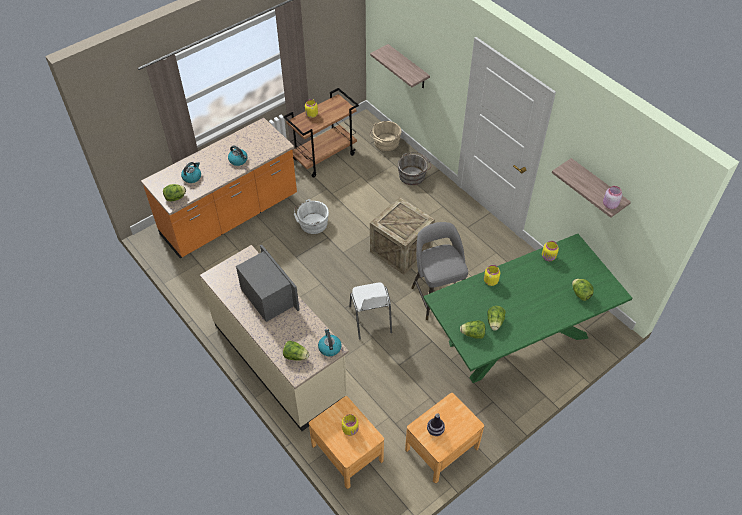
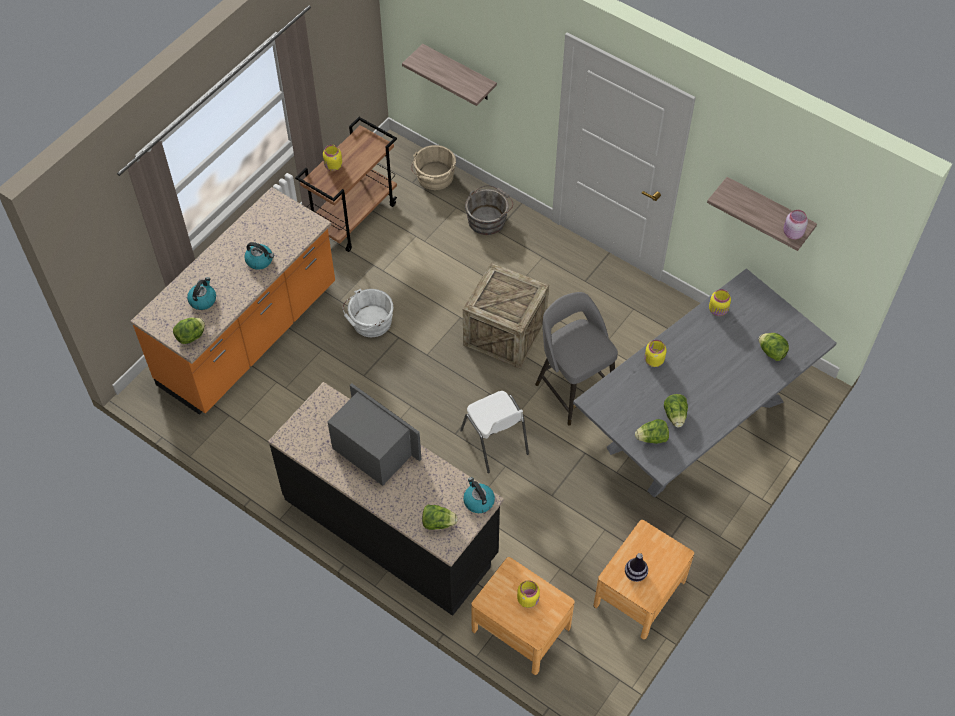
camera: 15 degrees left, 5 degrees up
beige counter [200,245,349,431] -> black counter [268,382,504,616]
green dining table [423,234,632,383] -> grey dining table [573,268,837,498]

